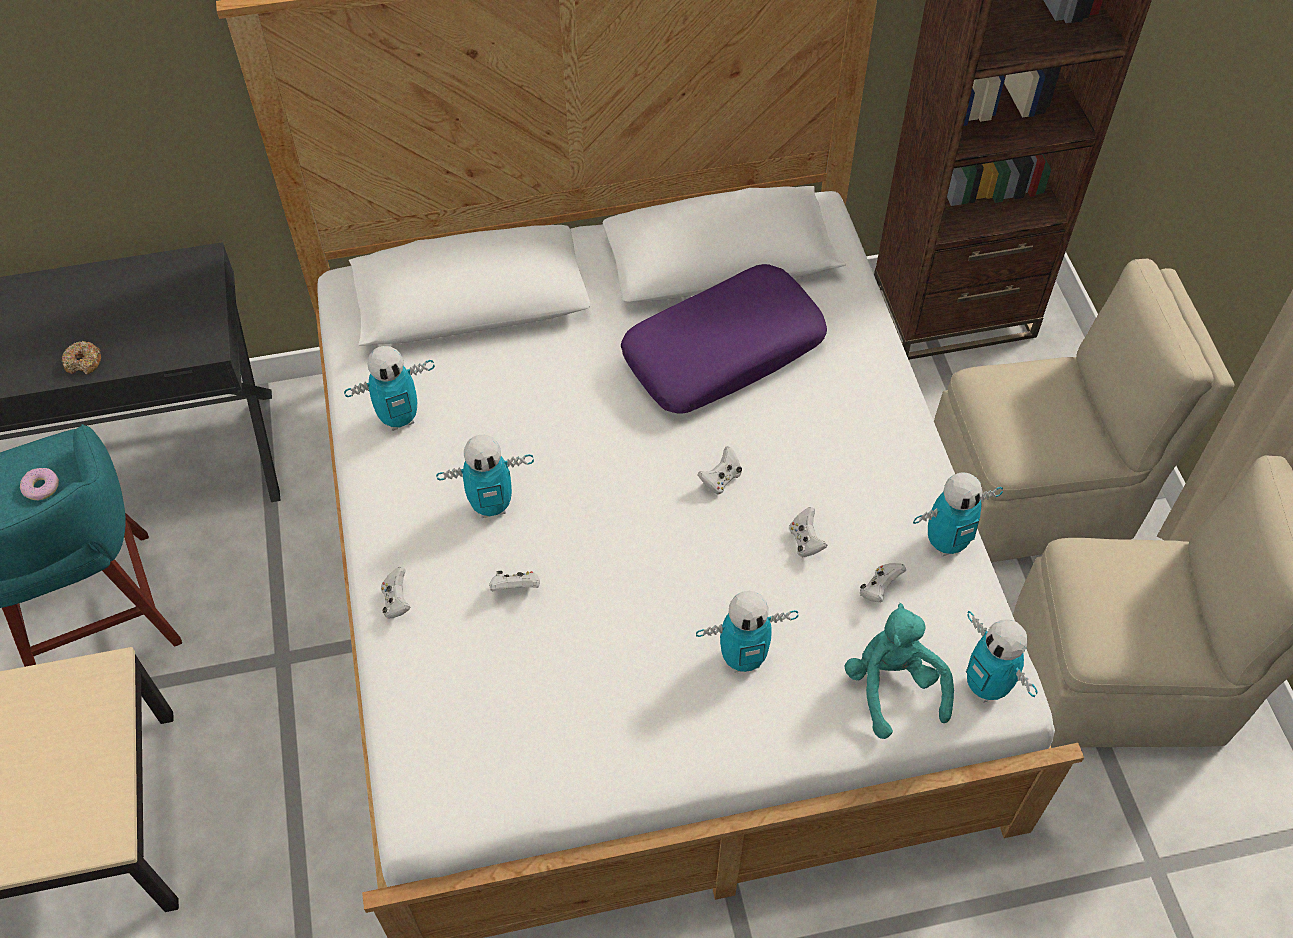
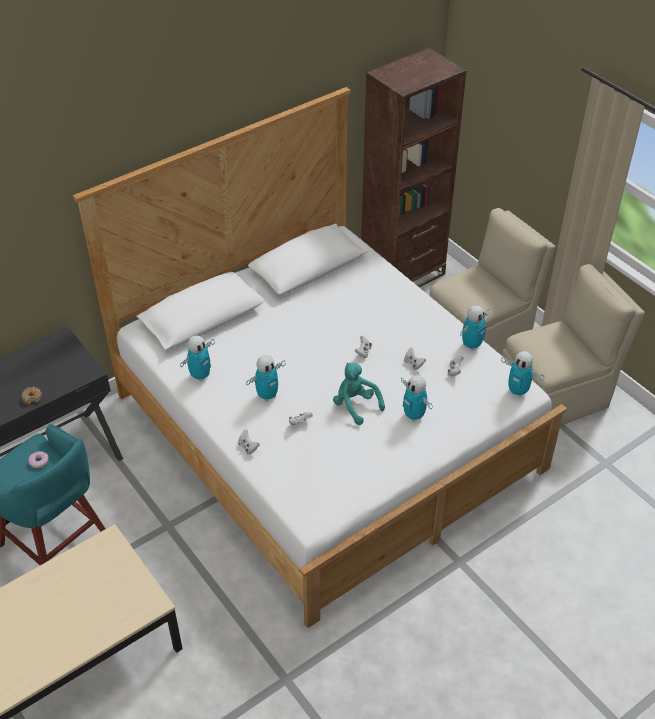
camera: 25 degrees left, 10 degrees down
purple pillow [621,264,827,414] -> none
toy robot [696,591,798,673] -> toy robot turned 90 degrees clockwise [401,375,433,422]
turquoise plush toy [844,603,954,739] -> turquoise plush toy moved to [333,362,385,425]

